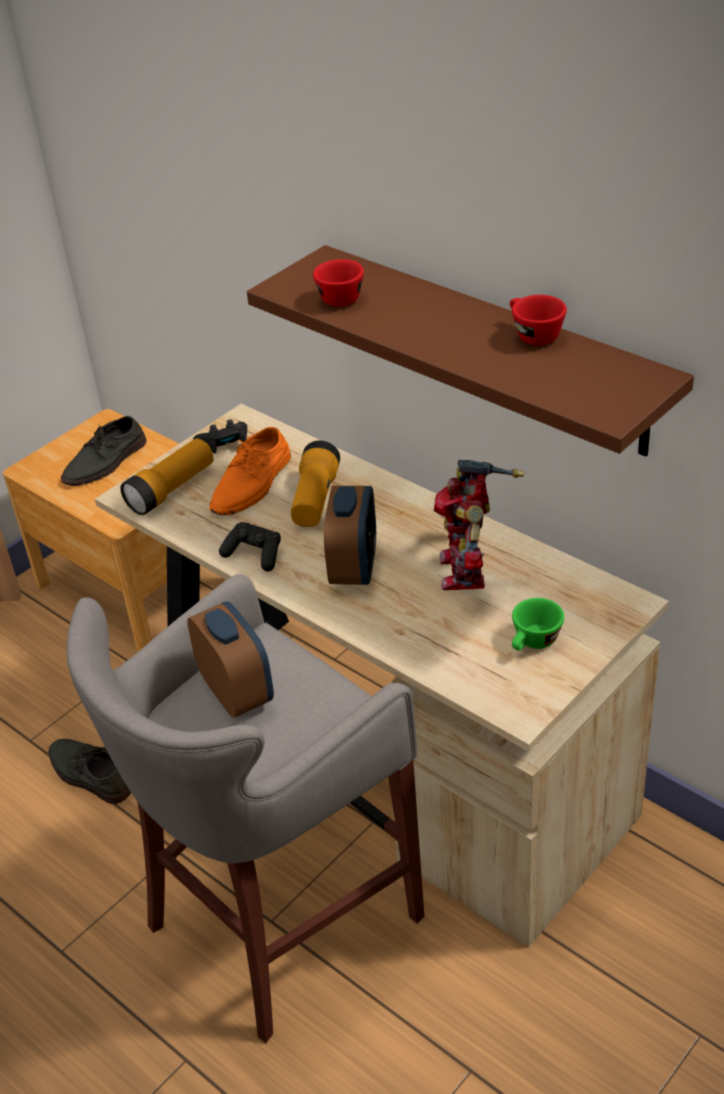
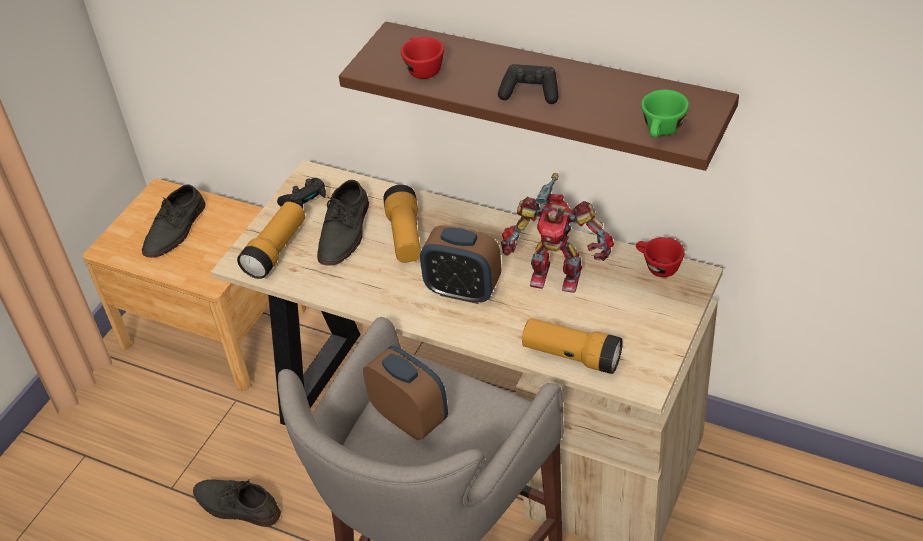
camera: 15 degrees left, 5 degrees up
orange shoe [209,427,291,515] -> grey shoe [317,180,369,266]
black game controller [219,522,281,571] -> black game controller moved to [498,64,558,104]
alarm clock [324,486,376,585] -> alarm clock turned 120 degrees clockwise [420,225,501,304]
toy robot [434,460,524,590] -> toy robot turned 60 degrees counterclockwise [501,173,614,293]
red cup [510,295,567,346] -> red cup moved to [636,237,685,277]
green cup [512,598,564,651] -> green cup moved to [641,90,689,138]
none -> flashlight [522,318,623,374]

